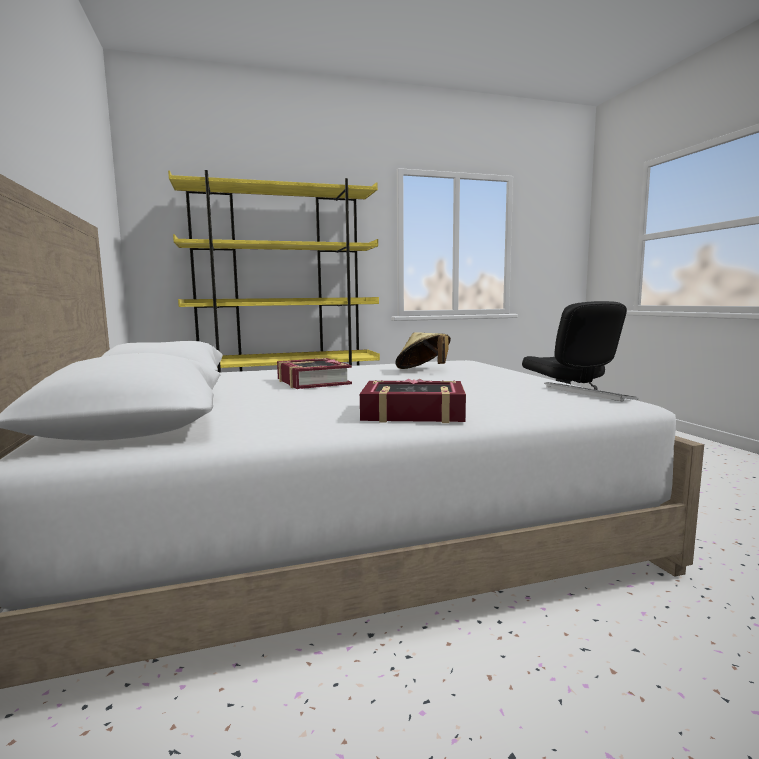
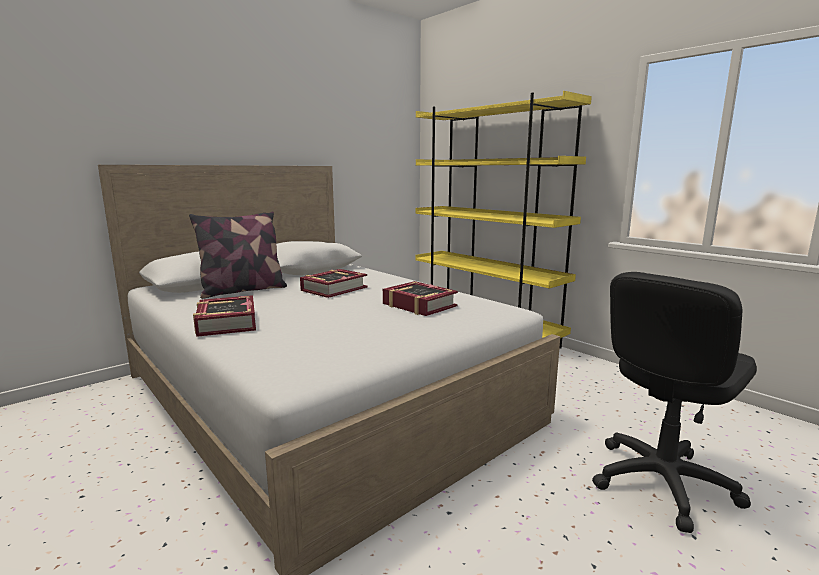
camera: 65 degrees right, 5 degrees up
beige hat [395,332,451,369] -> book [383,281,458,316]
keyboard [544,382,639,402] -> none
none -> pillow [189,211,287,299]

